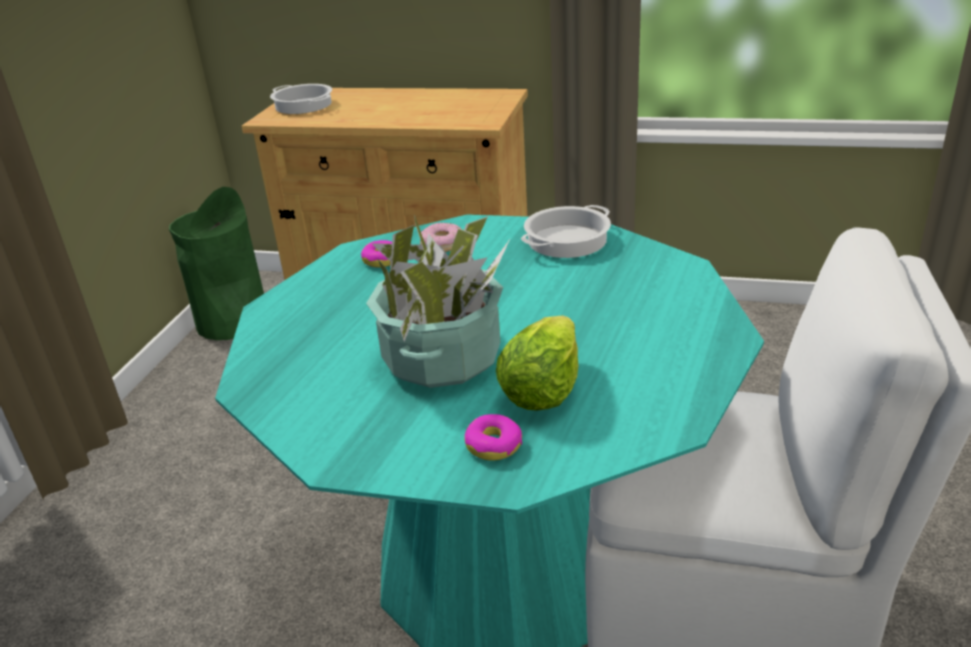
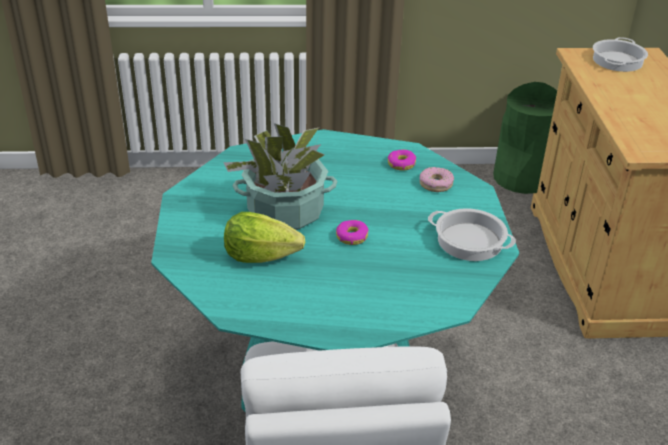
camera: 70 degrees right, 5 degrees up
donut [465,414,522,460] -> donut moved to [336,220,369,245]

